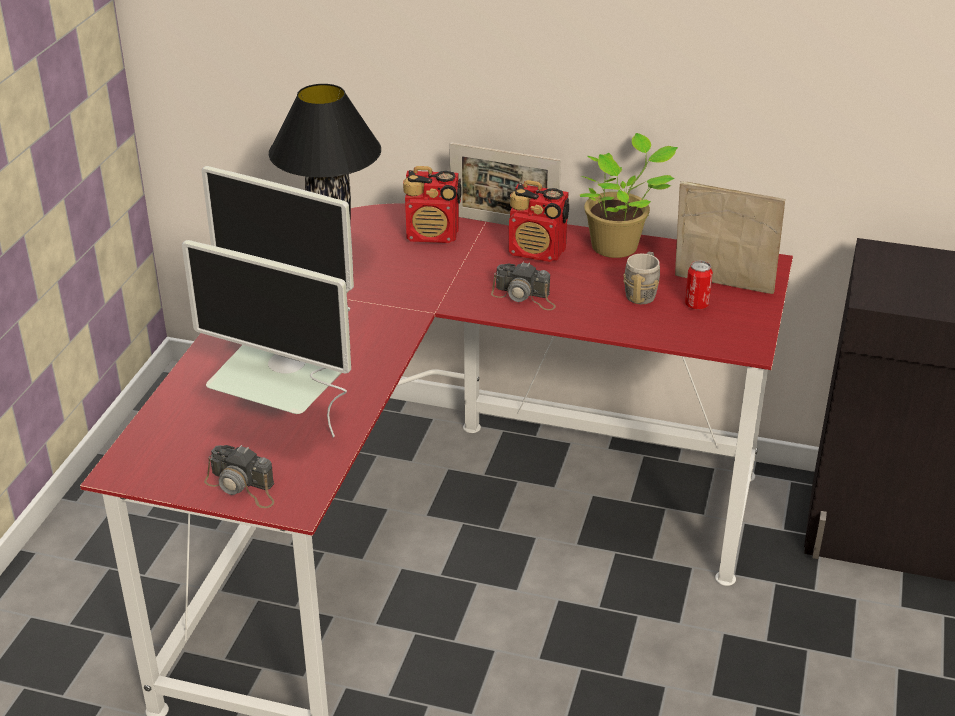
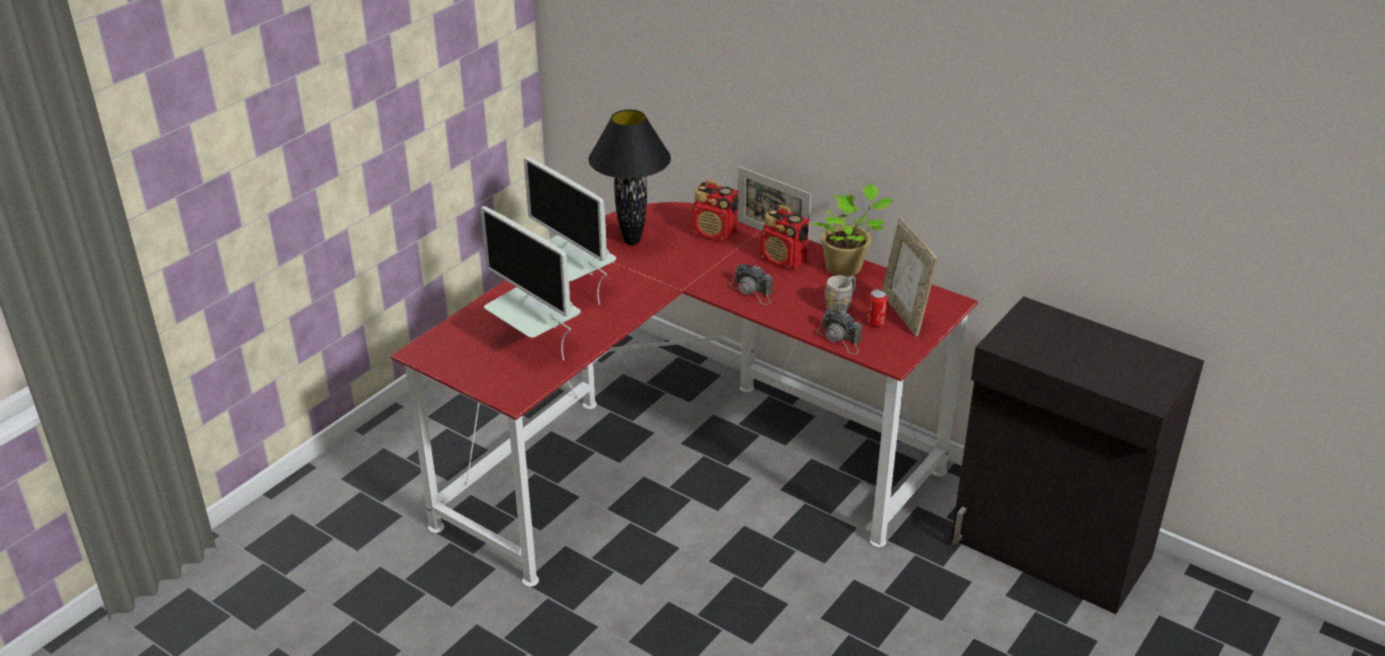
camera: 20 degrees right, 0 degrees up
camera [204,445,274,508] -> camera moved to [817,309,862,354]
picture frame [675,181,785,294] -> picture frame turned 150 degrees counterclockwise [882,218,938,336]

